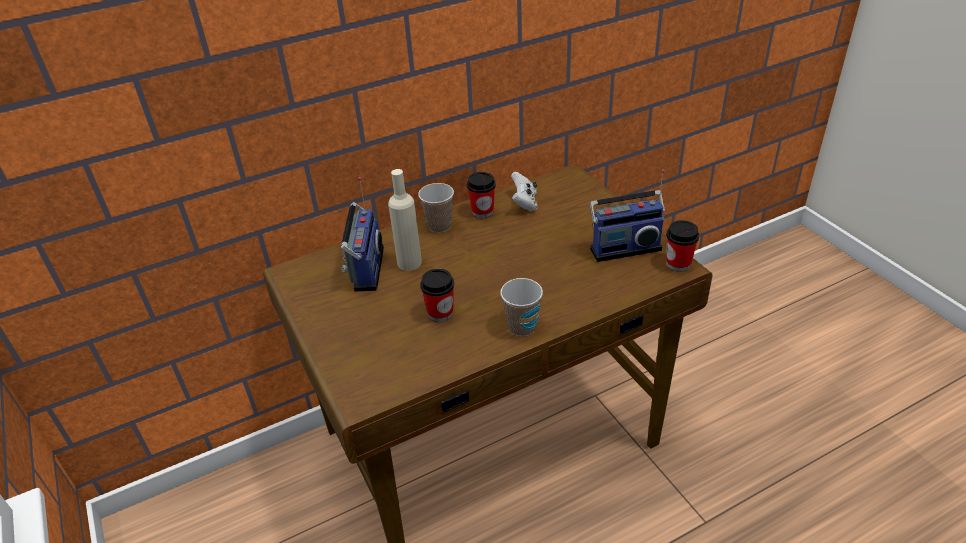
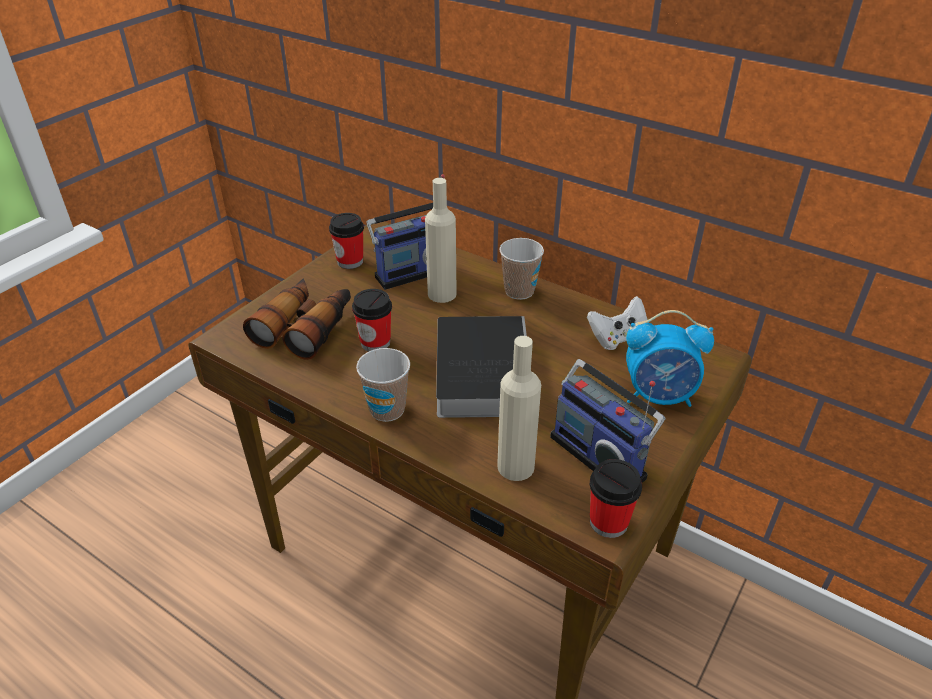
camera: 60 degrees right, 0 degrees up
cup [467,172,496,218] -> cup moved to [329,213,364,269]
none -> binoculars [243,279,351,360]
none -> book [436,316,527,418]
none -> beige bottle [497,336,541,481]
none -> alarm clock [626,310,714,407]

